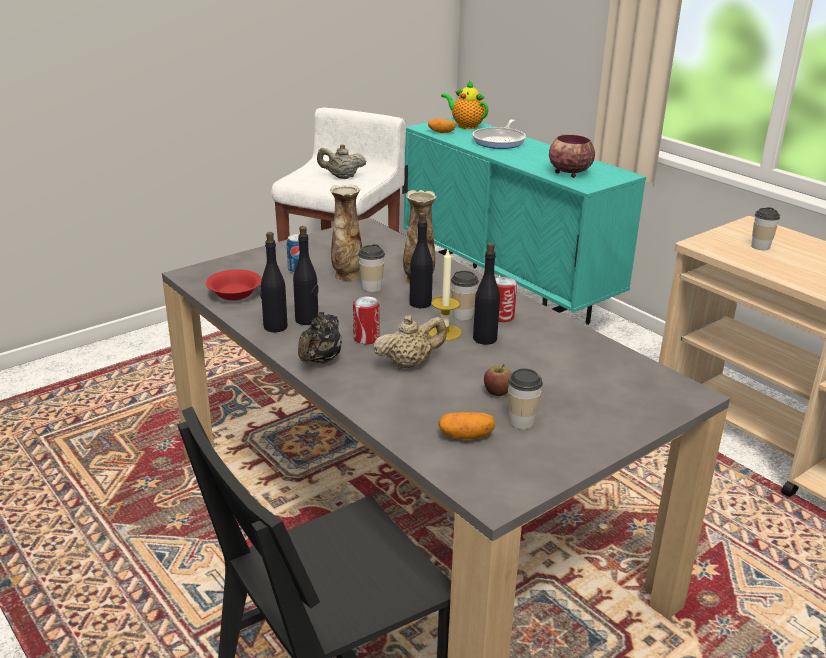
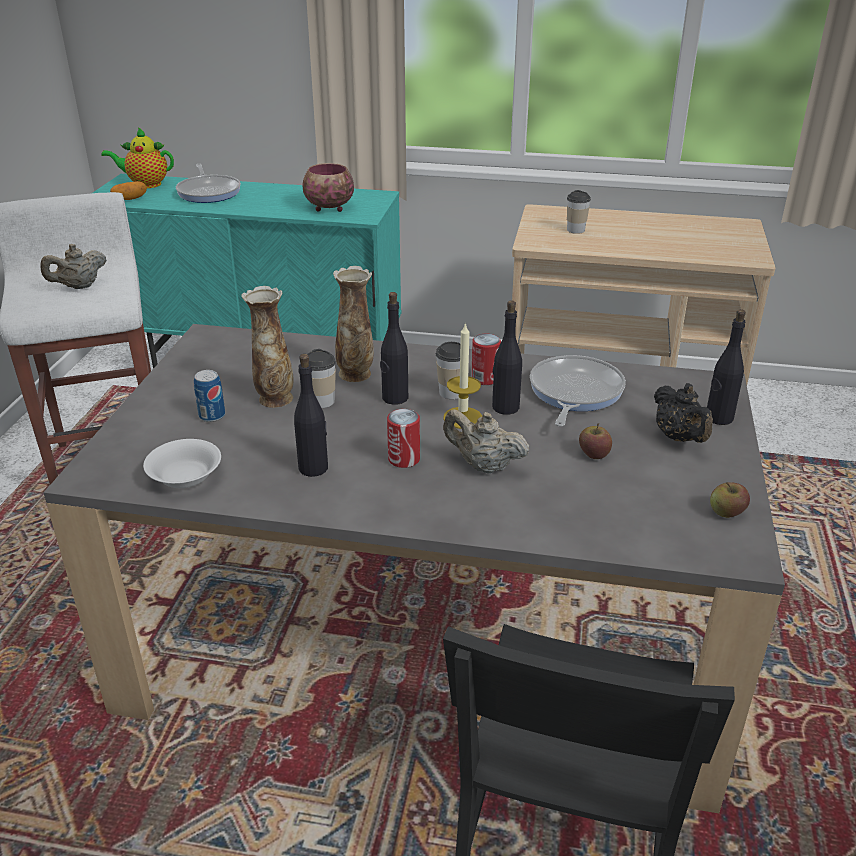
camera: 40 degrees left, 5 degrees up
red bowl [206,269,262,301] -> white bowl [143,439,221,488]
black bottle [260,232,288,332] -> black bottle moved to [707,309,746,425]
black teapot [298,312,342,364] -> black teapot moved to [654,383,713,443]
beige teapot [373,315,447,369] -> beige teapot turned 90 degrees counterclockwise [443,409,529,474]
potato [438,412,496,440] -> none
cup [508,369,543,429] -> none
none -> frying pan [530,355,626,427]
none -> apple [710,482,750,518]

